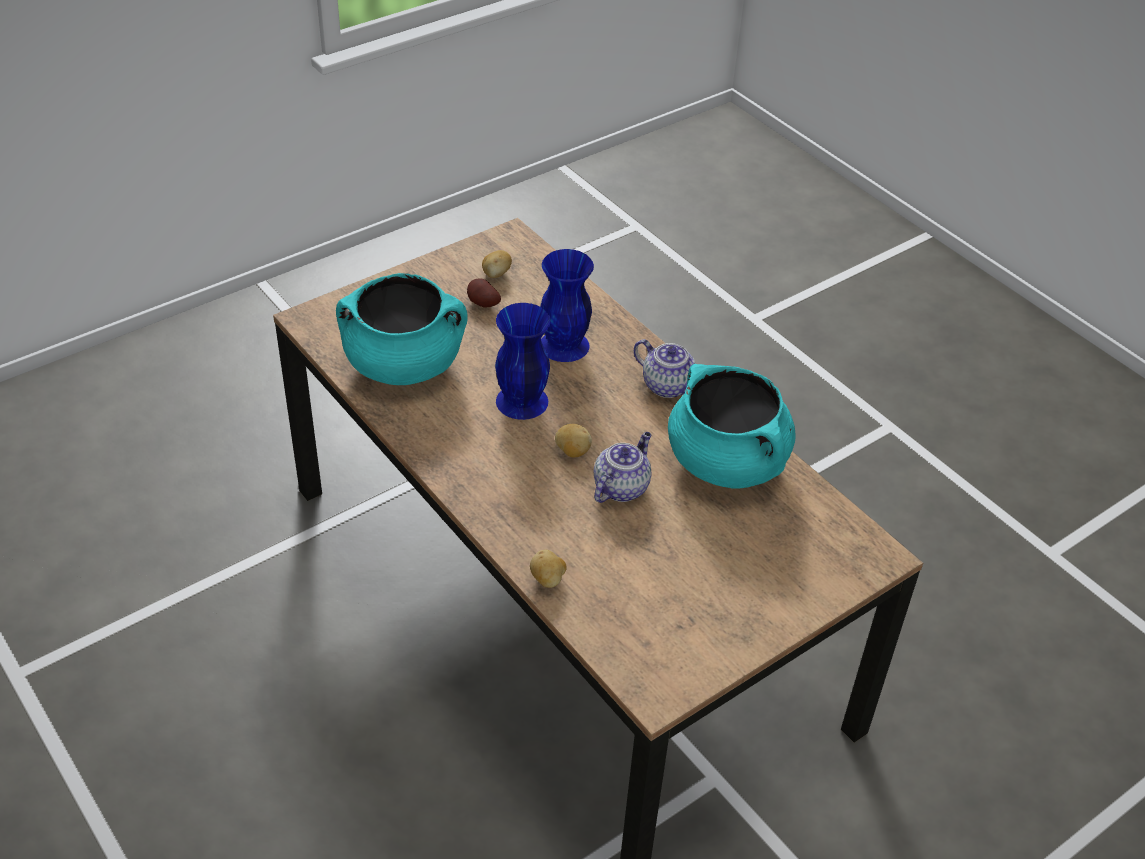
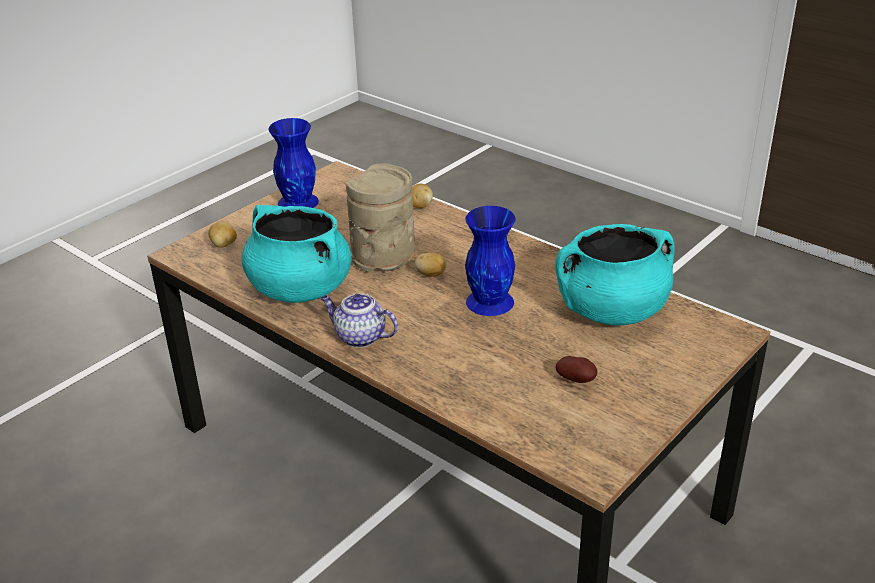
camera: 170 degrees right, 10 degrees down
potato [482,250,512,278] -> potato moved to [208,221,237,248]
blue vase [540,249,594,362] -> blue vase moved to [268,118,319,208]
teapot [594,432,652,503] -> beige vase [346,163,415,272]

